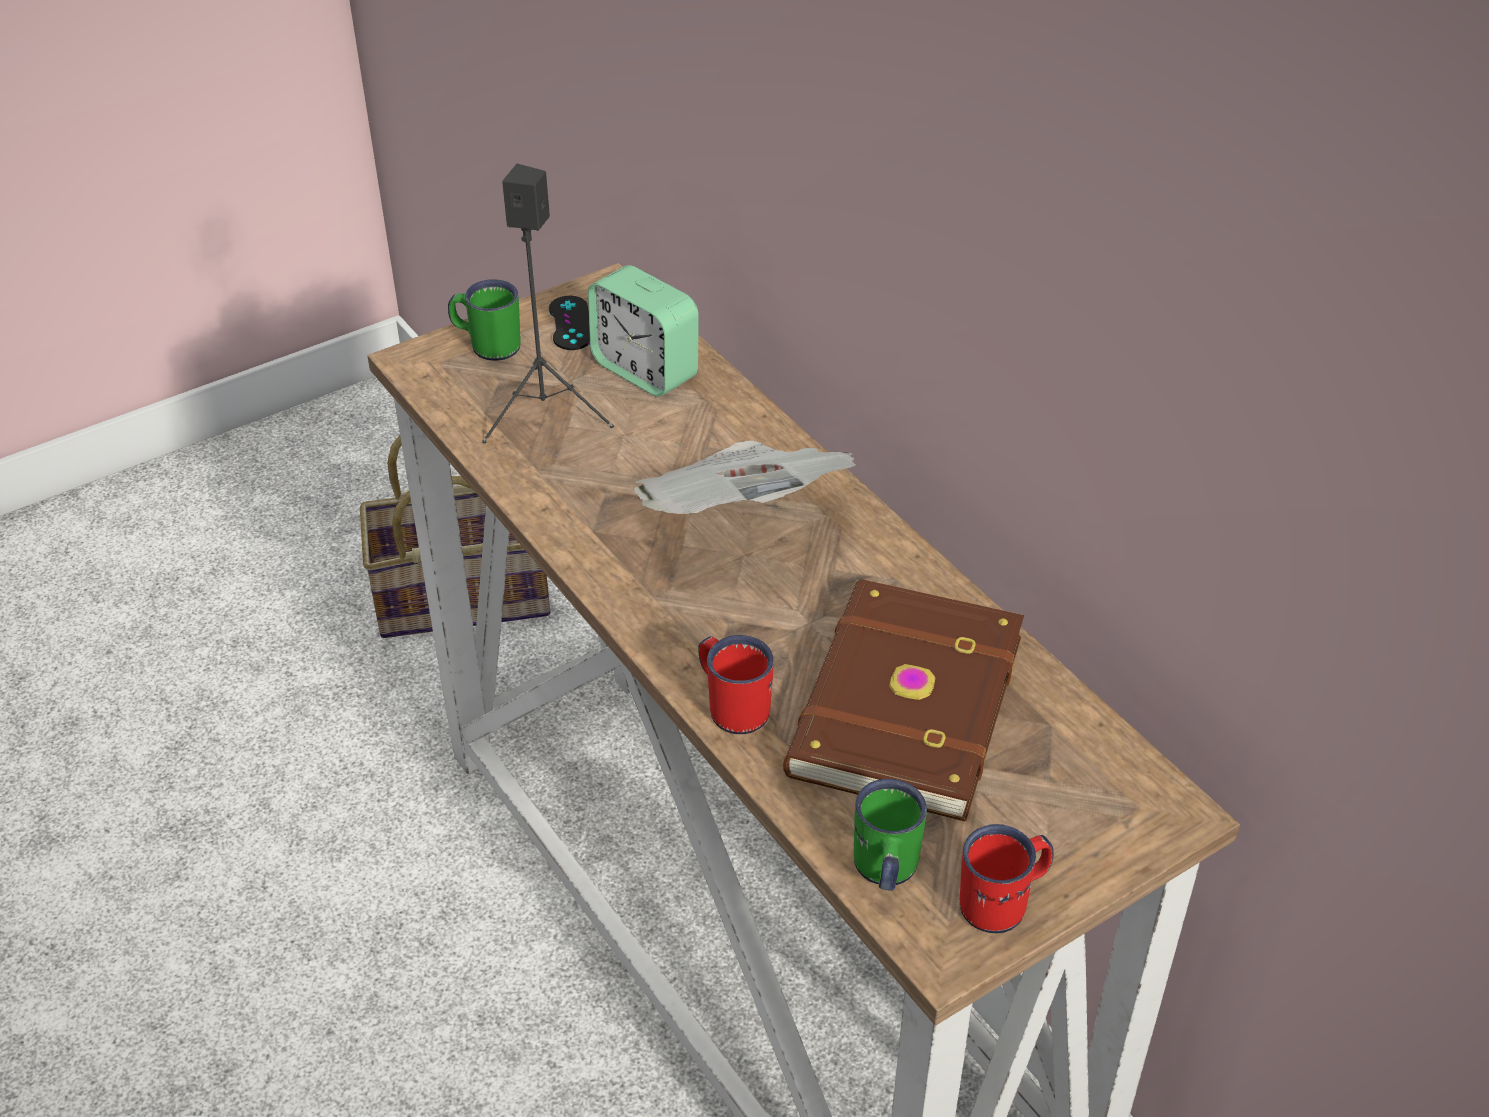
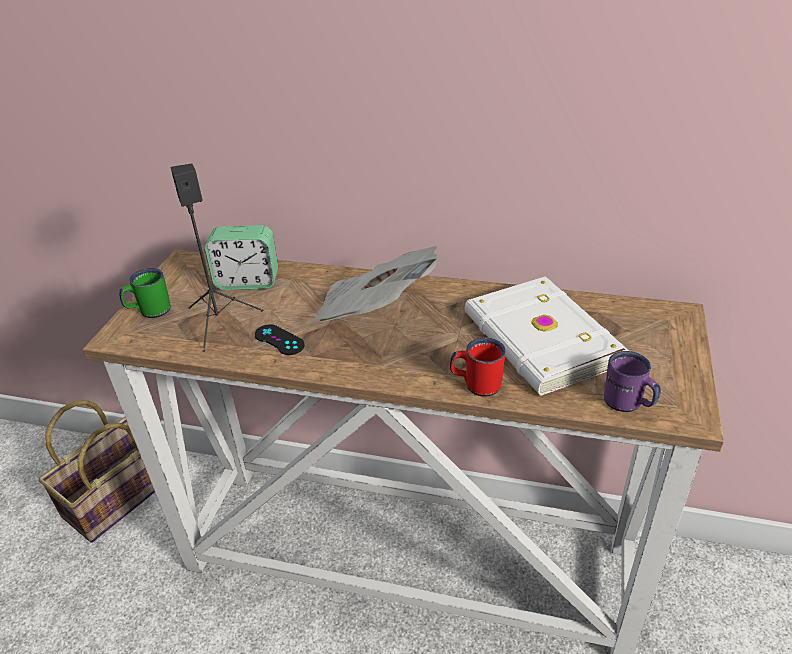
camera: 40 degrees left, 5 degrees down
black game controller [549,296,590,350] -> black game controller moved to [255,324,305,355]
brown book [783,579,1024,822] -> white book [465,276,629,396]
green mug [854,779,927,891] -> purple mug [604,351,661,412]
red mug [960,824,1054,933] -> none

